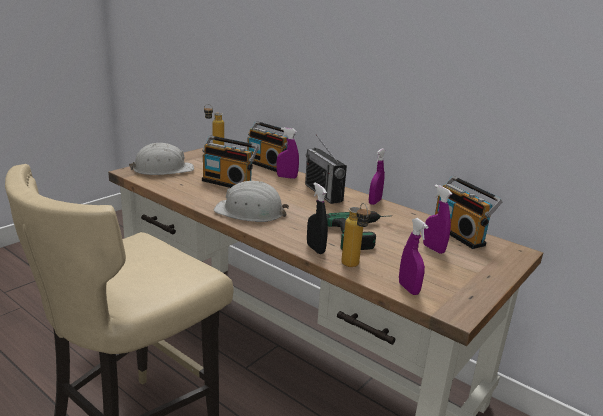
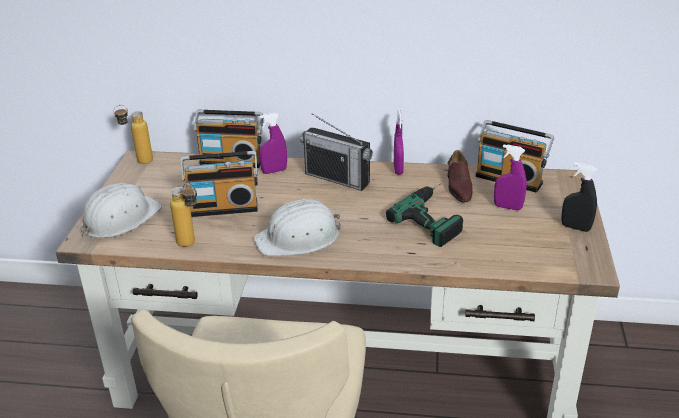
camera: 30 degrees left, 10 degrees up
black spray bottle [307,183,328,254] -> black spray bottle moved to [562,162,597,232]
bottle [341,203,371,267] -> bottle moved to [170,183,197,247]
purple spray bottle [399,218,428,295] -> none
none -> brown shoe [447,150,473,203]

